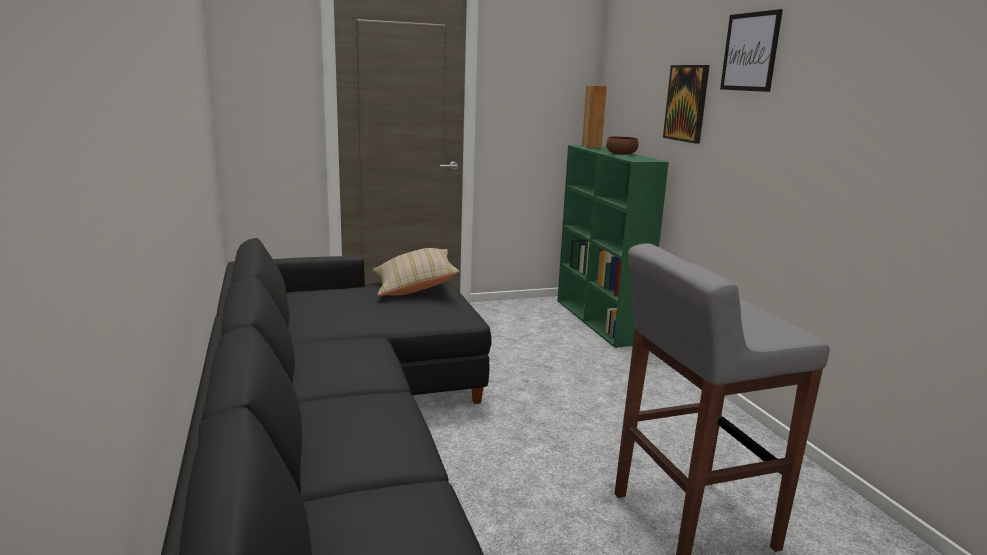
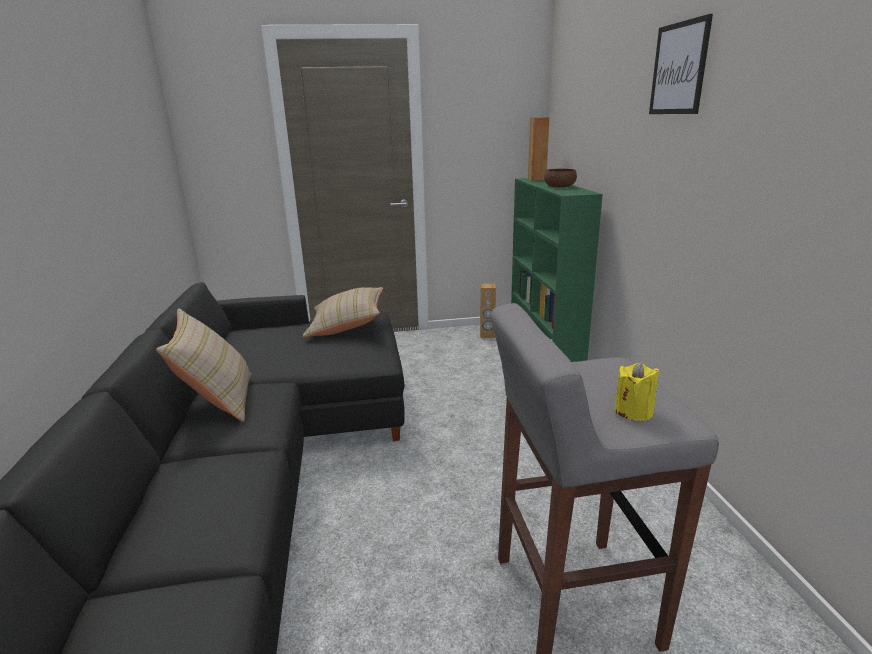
camera: 10 degrees right, 5 degrees up
picture [663,65,710,144] -> none
none -> beige pillow [156,309,252,422]
none -> brown speaker [480,284,496,338]
none -> yellow candle [614,362,660,421]

